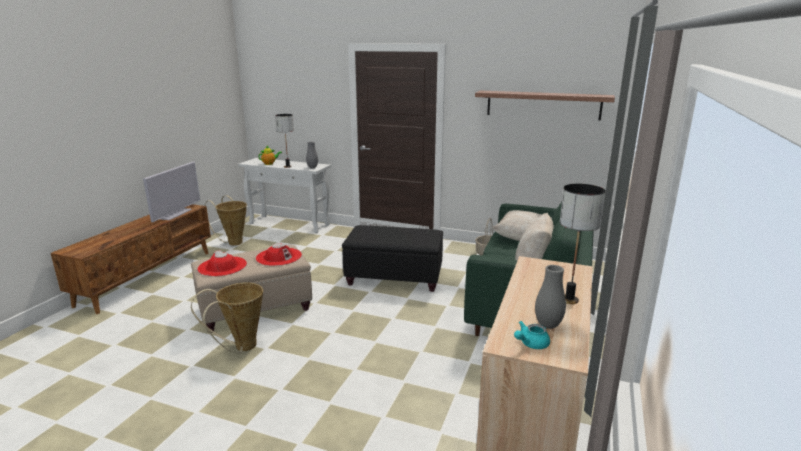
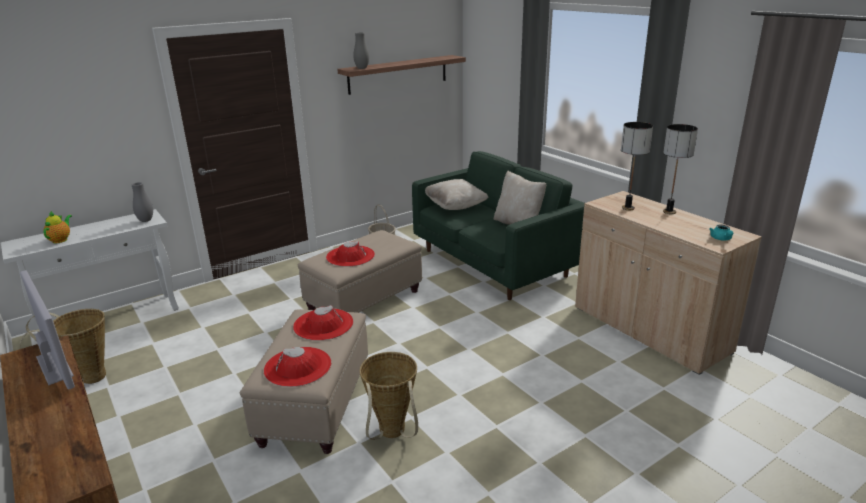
camera: 55 degrees left, 5 degrees up
table lamp [275,114,294,168] -> table lamp moved to [621,122,653,210]
black ottoman [342,225,443,292] -> beige ottoman [297,230,422,313]
grey vase [535,265,566,329] -> grey vase moved to [353,32,369,69]
none -> red hat [326,241,375,267]

